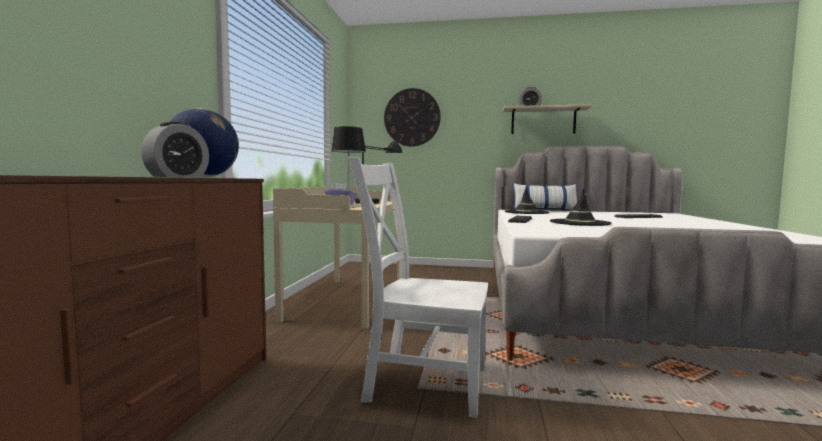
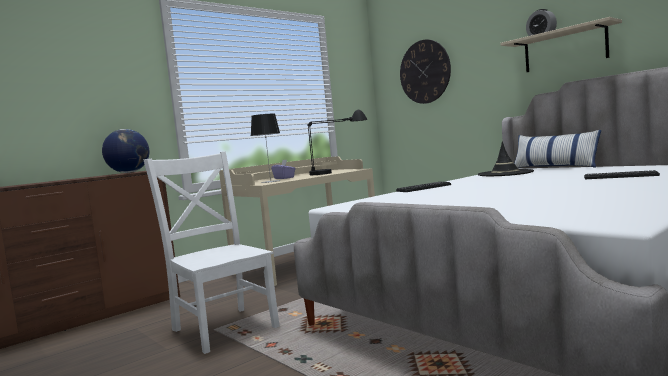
camera: 40 degrees right, 0 degrees up
alarm clock [141,122,209,177] -> none
black hat [550,188,612,226] -> none

